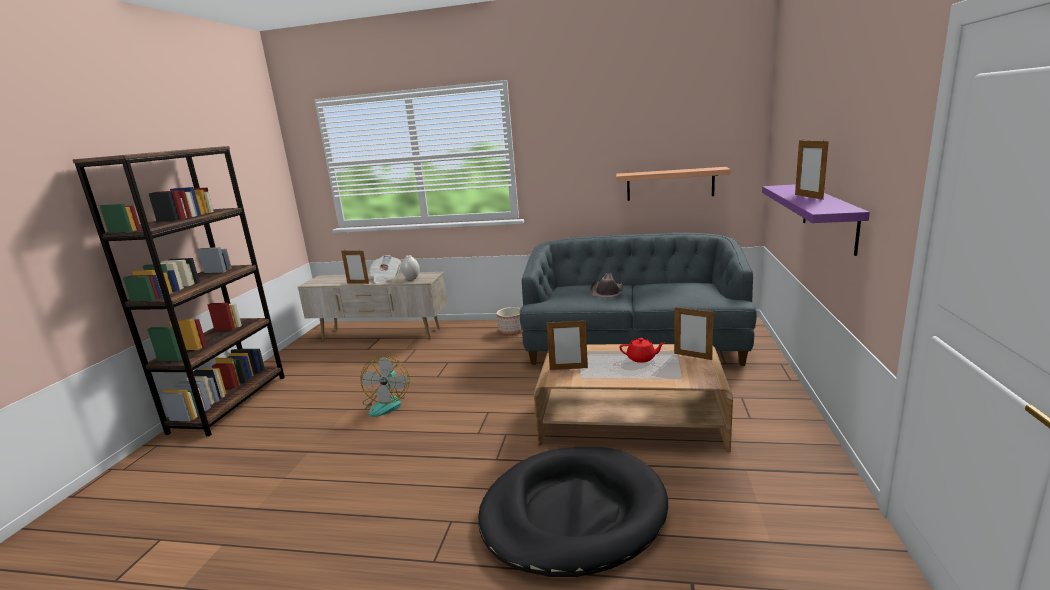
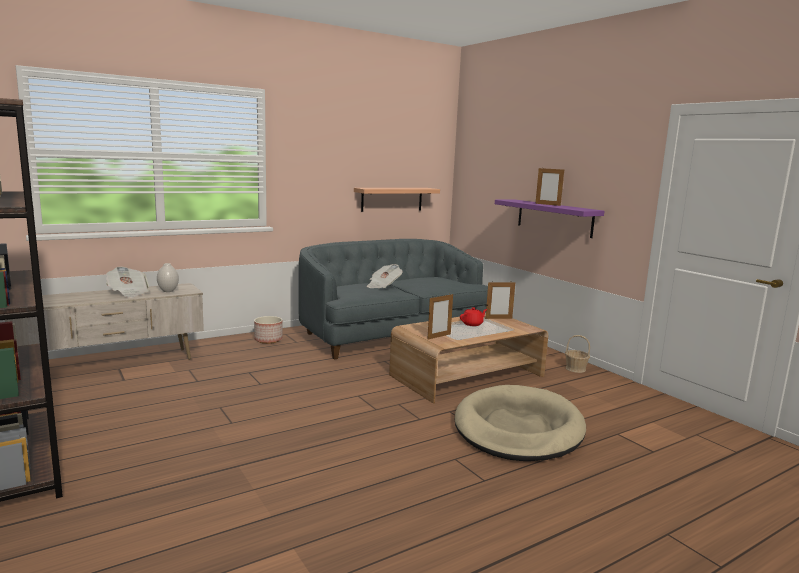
camera: 45 degrees left, 5 degrees down
picture frame [341,249,369,284] -> none
fan [360,356,409,417] -> none
black dog bed [478,447,668,577] -> beige dog bed [454,385,586,461]
brown hat [590,273,623,298] -> newspaper [367,264,403,288]
none -> basket [565,335,590,373]

